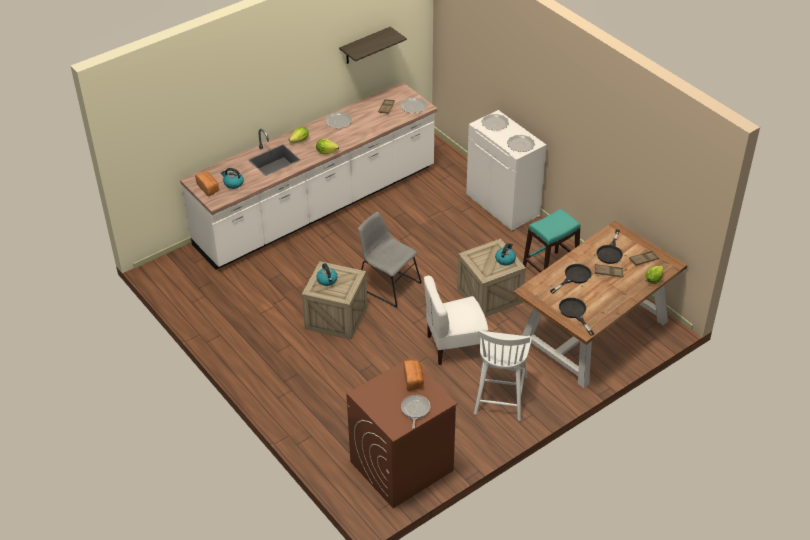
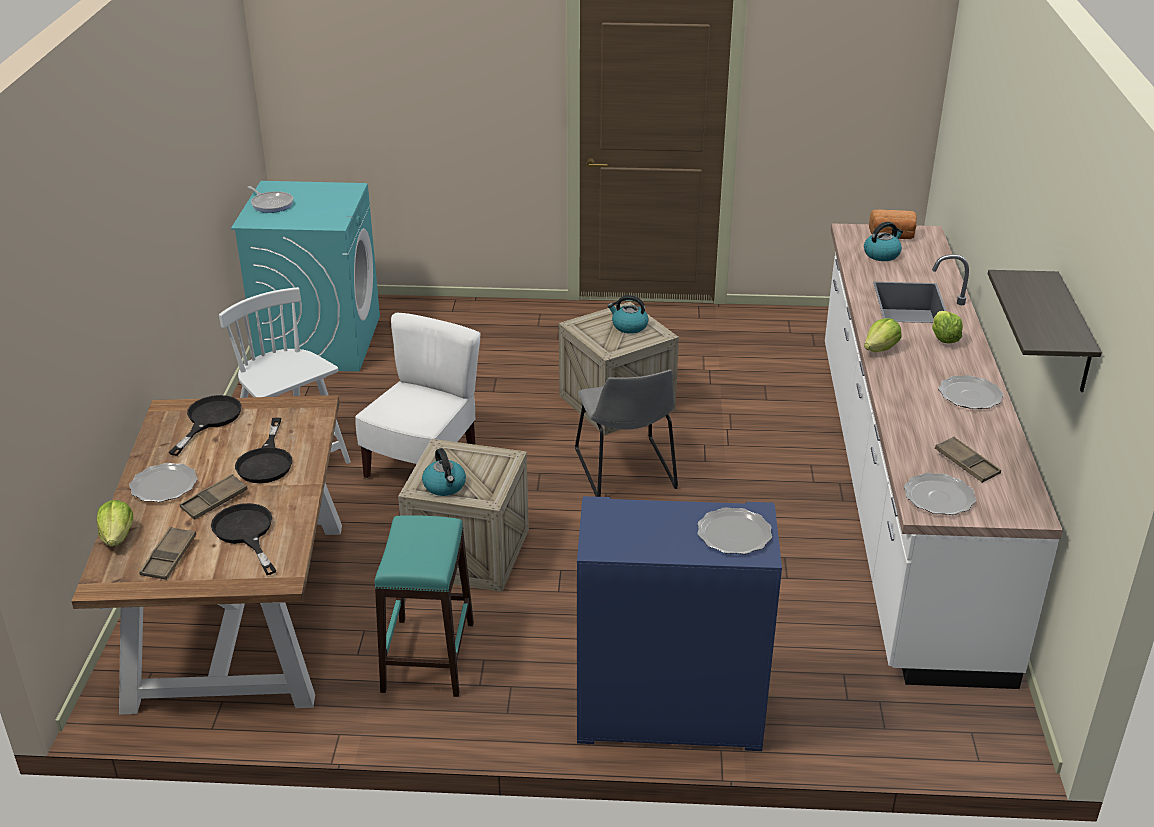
camera: 130 degrees right, 10 degrees down
brown washing machine [346,358,458,508] -> turquoise washing machine [231,181,380,372]
grey chair [358,212,422,308] -> grey chair turned 90 degrees clockwise [575,370,678,497]
bread [404,360,424,391] -> none
white cabinet [466,110,546,232] -> blue cabinet [577,496,782,751]
plate [507,135,535,152] -> plate moved to [129,463,198,502]
black frying pan [559,298,595,336] -> black frying pan turned 90 degrees counterclockwise [169,395,241,456]

